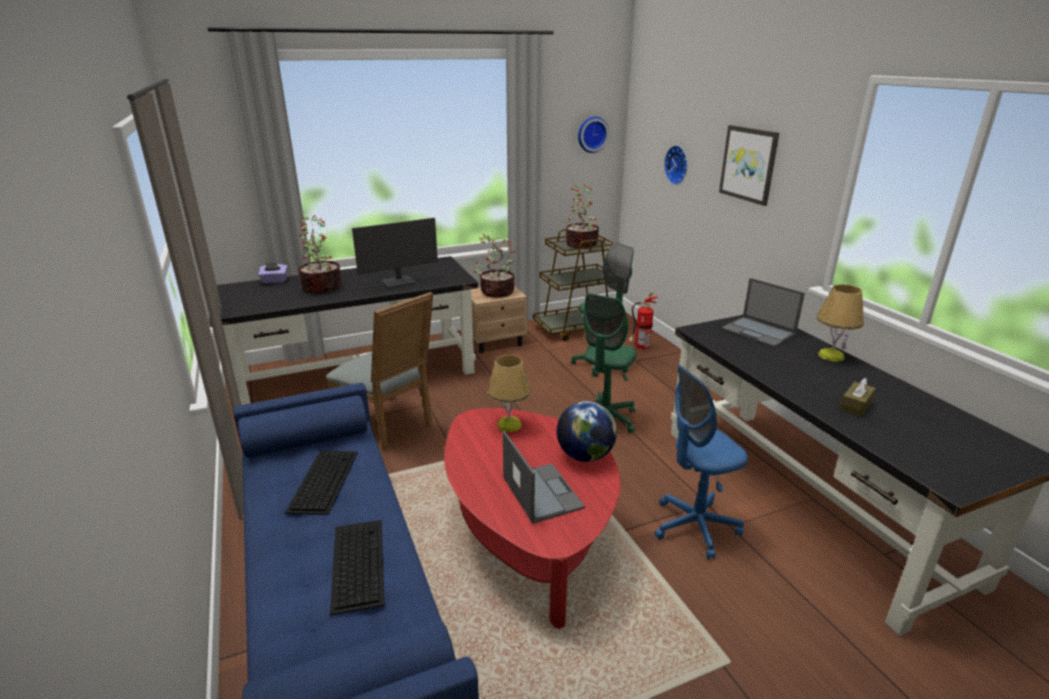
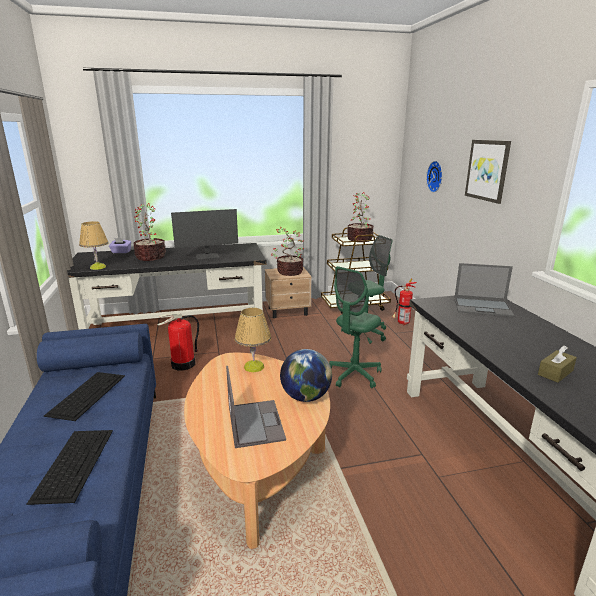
camera: 10 degrees right, 5 degrees down
grey chair [326,292,433,451] -> fire extinguisher [157,313,199,371]
red coffee table [444,408,620,629] -> beige coffee table [184,353,330,549]
wall clock [578,116,609,153] -> none
blue office chair [655,365,748,559] -> none
laptop [721,278,805,348] -> laptop turned 45 degrees counterclockwise [454,263,514,317]
table lamp [816,284,864,362] -> table lamp moved to [79,221,109,270]

